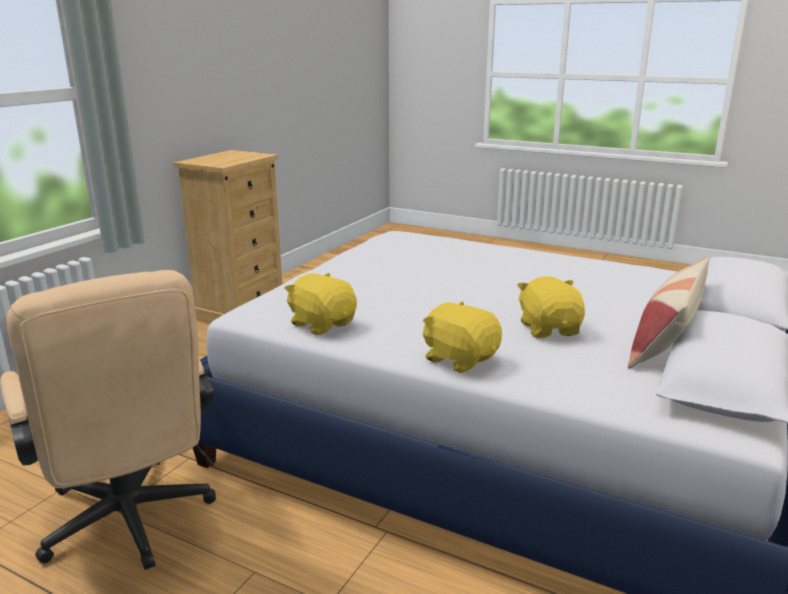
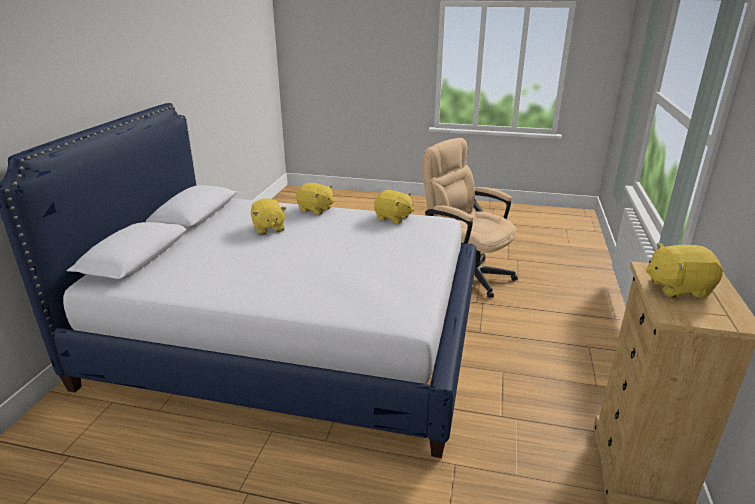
camera: 165 degrees right, 5 degrees up
pillow [628,257,709,369] -> none
none -> yellow plush toy [646,243,723,298]

